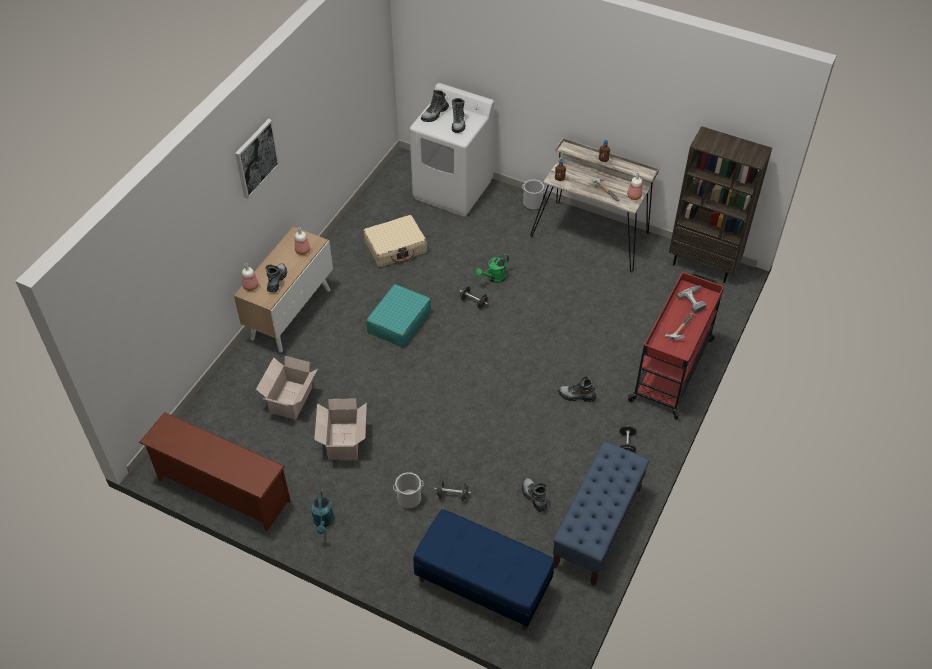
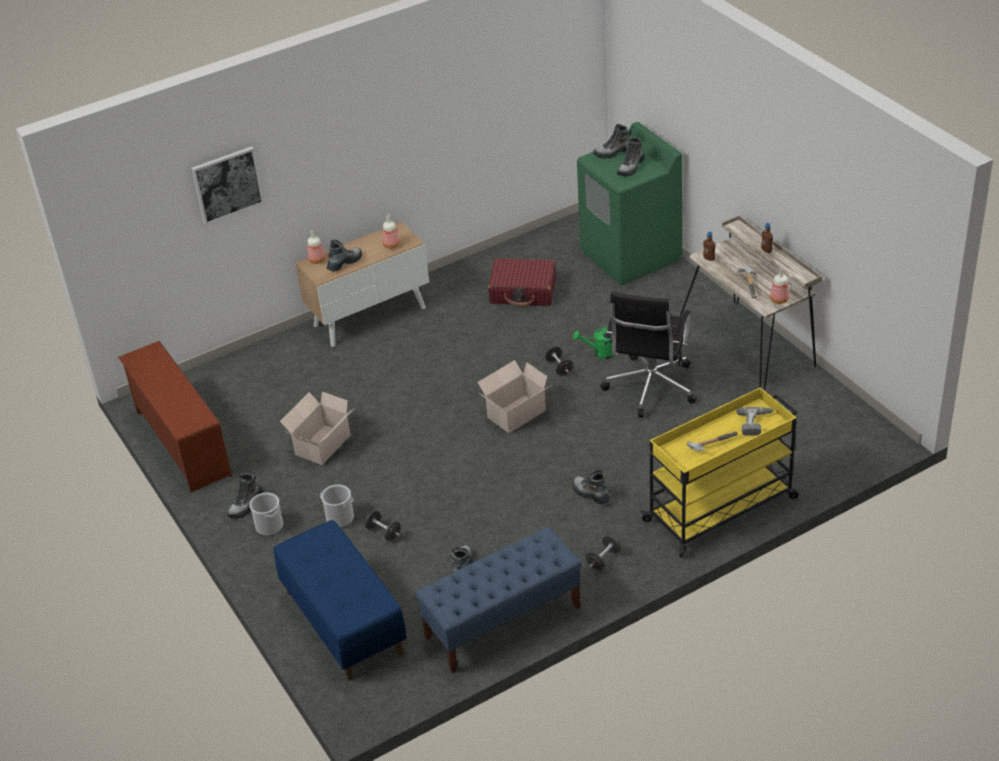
camera: 35 degrees right, 10 degrees down
picture [235,119,280,199] -> picture moved to [192,146,264,225]
cardboard box [256,356,317,420] -> cardboard box moved to [478,360,550,433]
turquoise watering can [311,491,334,534] -> boot [227,473,263,519]
beige suitcase [363,215,427,267] -> red suitcase [488,258,556,307]
turquoise suitcase [366,284,431,347] -> none
white washing machine [409,83,494,217] -> green washing machine [577,122,682,285]
bucket [522,179,546,210] -> bucket moved to [249,492,283,536]
red cart [627,272,724,419] -> yellow cart [640,387,799,558]
brown bookcase [669,126,772,283] -> none
none -> black office chair [601,292,697,418]

